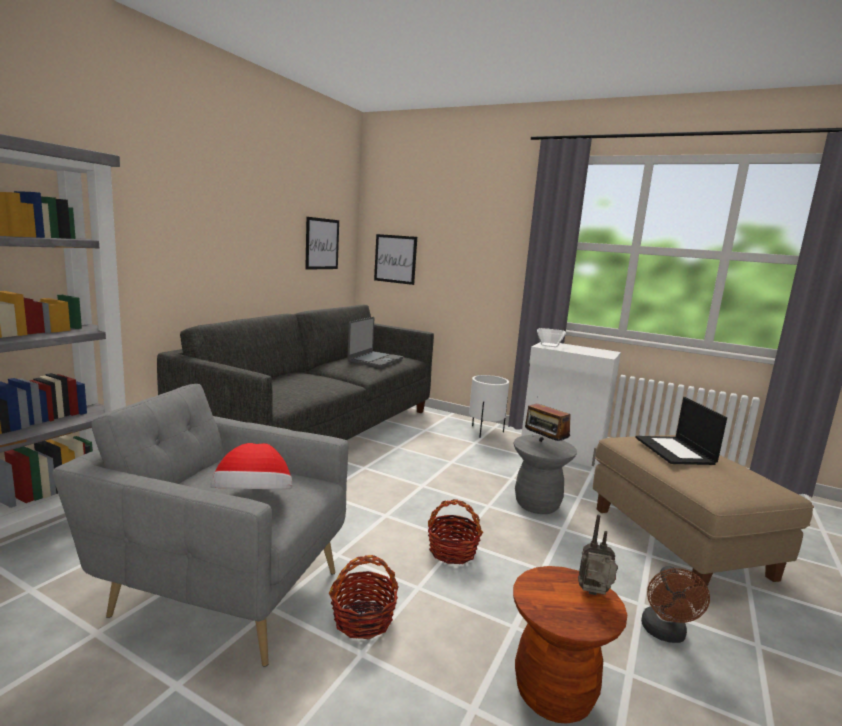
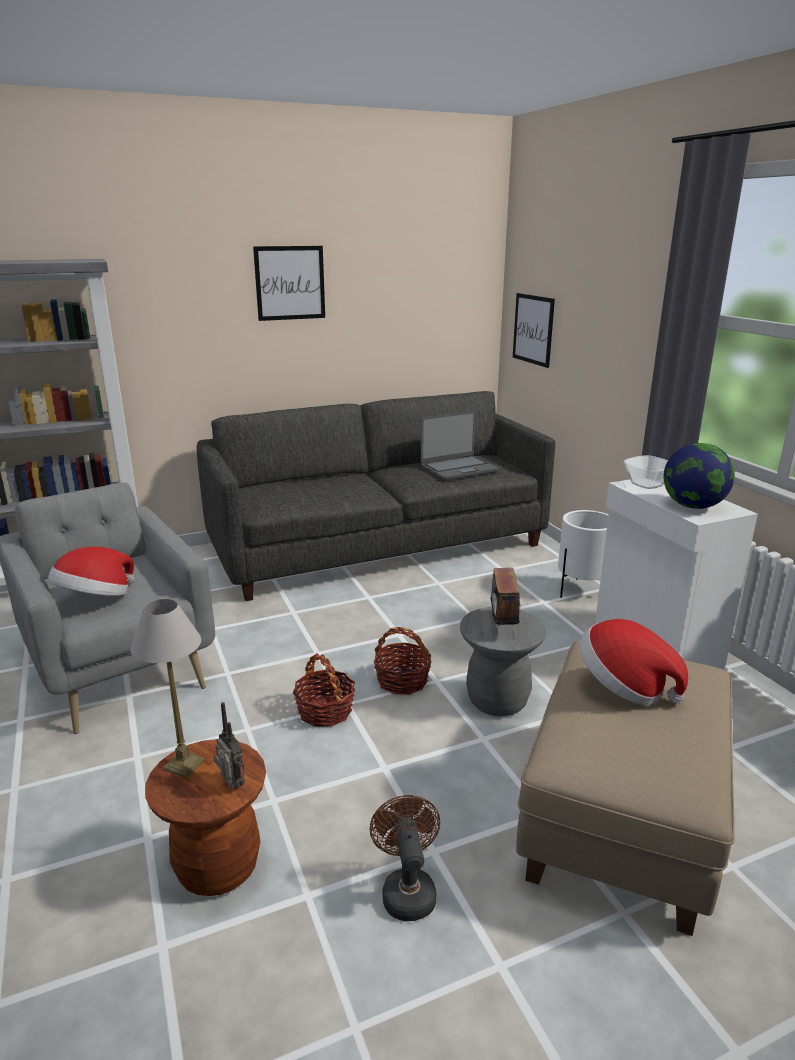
camera: 40 degrees right, 10 degrees up
picture [305,217,339,270] -> picture moved to [253,246,325,321]
basket [329,555,399,639] -> basket moved to [374,627,431,695]
laptop [635,397,727,465] -> hat [579,619,688,706]
brown fan [641,566,710,643] -> brown fan turned 120 degrees clockwise [370,795,440,921]
none -> table lamp [130,599,205,778]
none -> globe [664,443,735,509]

